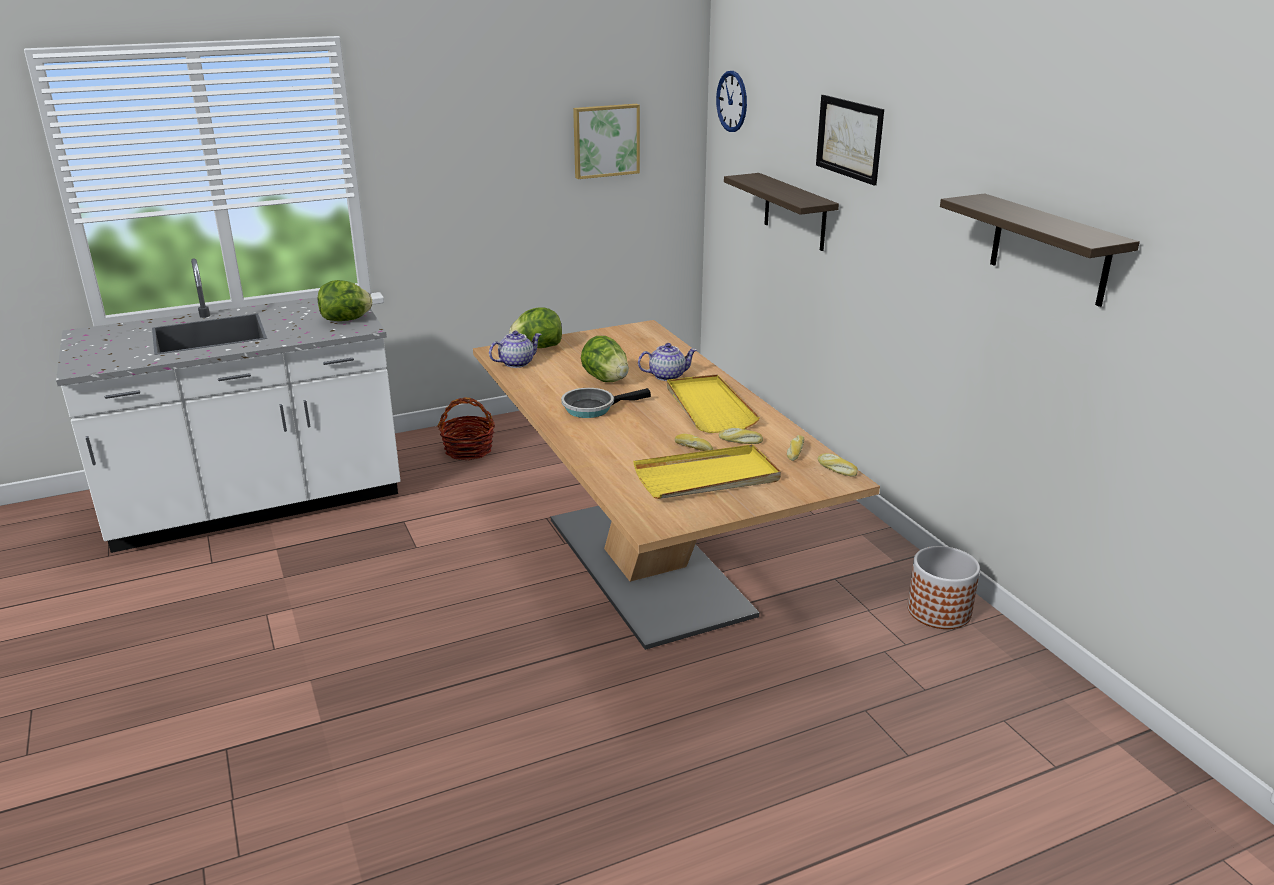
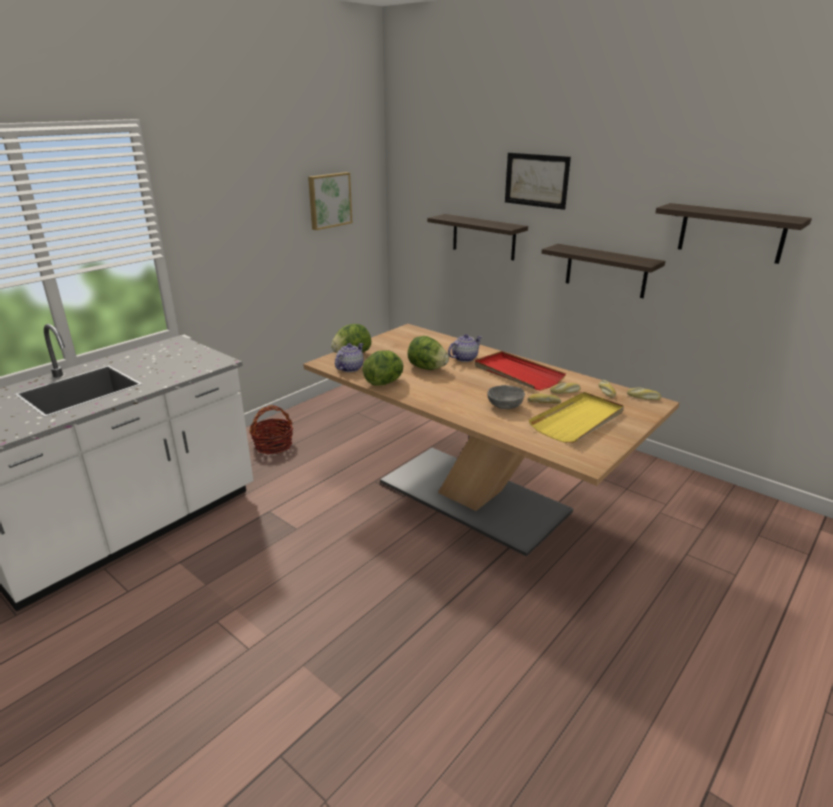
camera: 25 degrees left, 0 degrees up
lettuce [318,280,372,321] -> lettuce moved to [363,350,404,386]
frying pan [561,388,651,418] -> none
yellow tray [667,374,760,433] -> red tray [475,351,566,391]
wall clock [716,71,747,132] -> none
planter [907,546,980,629] -> none
none -> grey bowl [487,385,525,409]
none -> shelf [541,244,665,298]

